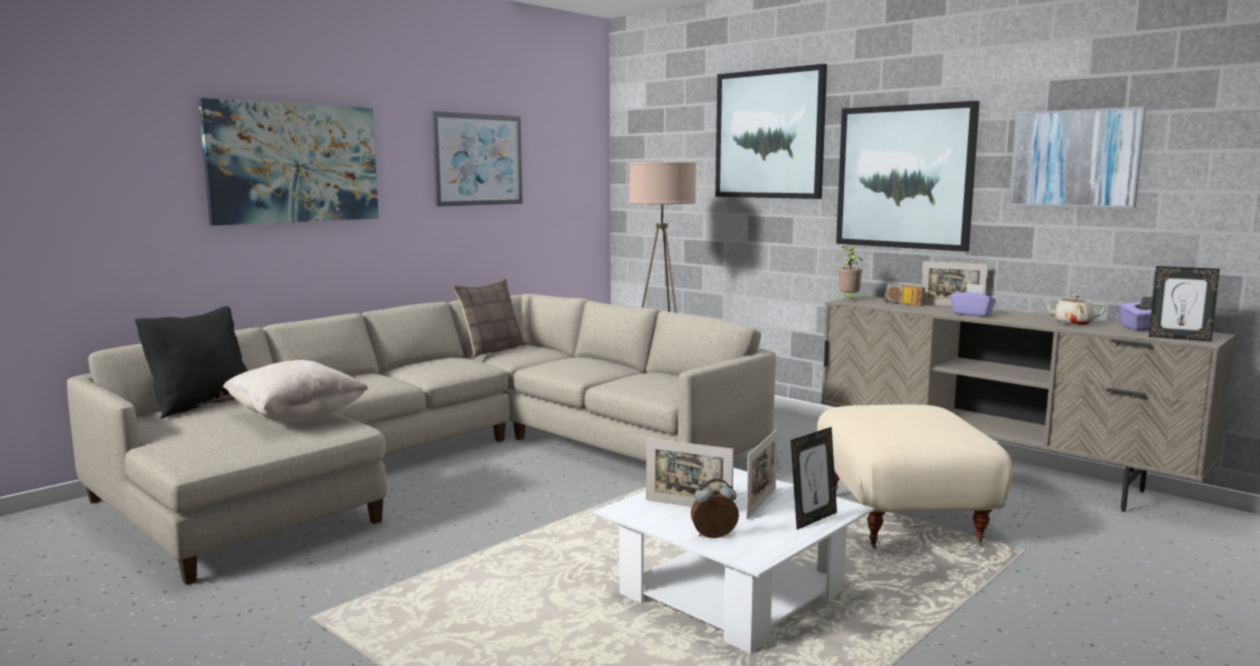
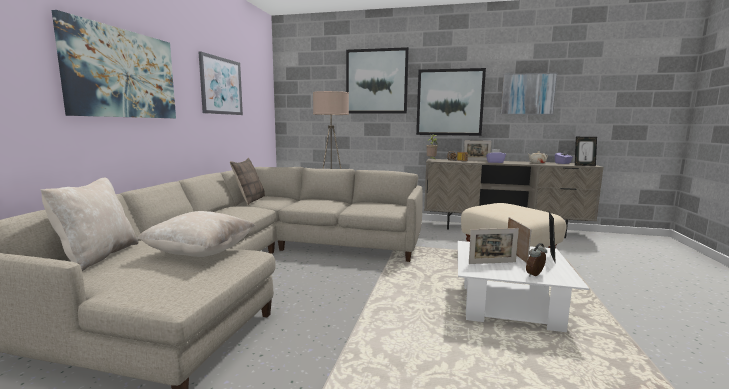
camera: 30 degrees left, 0 degrees up
black pillow [135,306,247,419] -> beige pillow [40,178,139,271]

